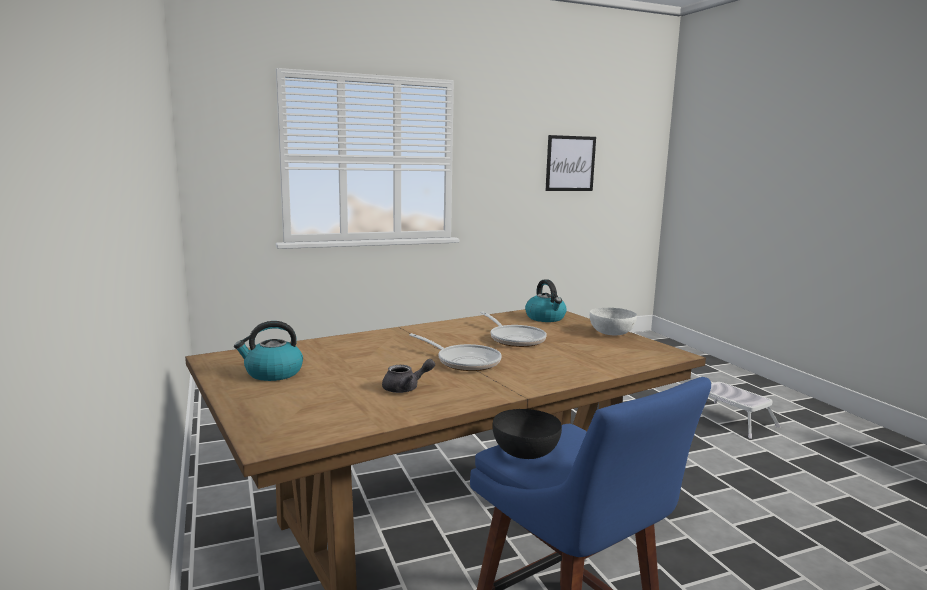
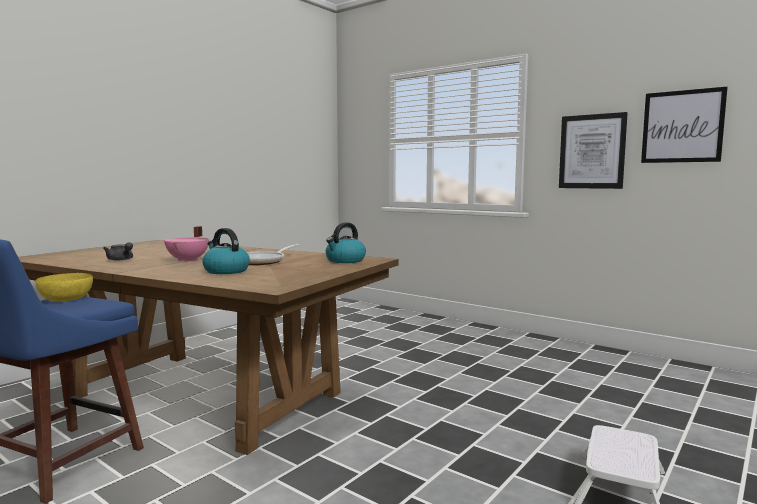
camera: 60 degrees right, 5 degrees down
kettle [234,321,303,381] -> kettle moved to [202,228,250,274]
frying pan [409,333,502,371] -> pink cooking pot [164,226,209,262]
black bowl [493,409,562,459] -> yellow bowl [36,273,93,302]
white bowl [590,308,637,335] -> none
none -> picture [559,112,628,189]

